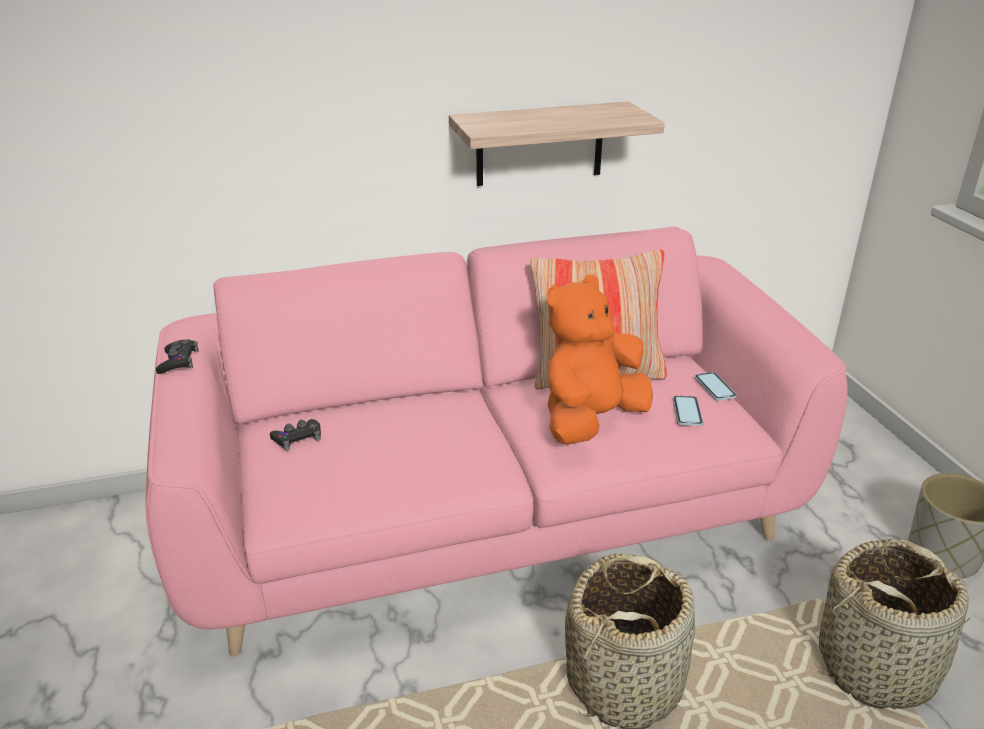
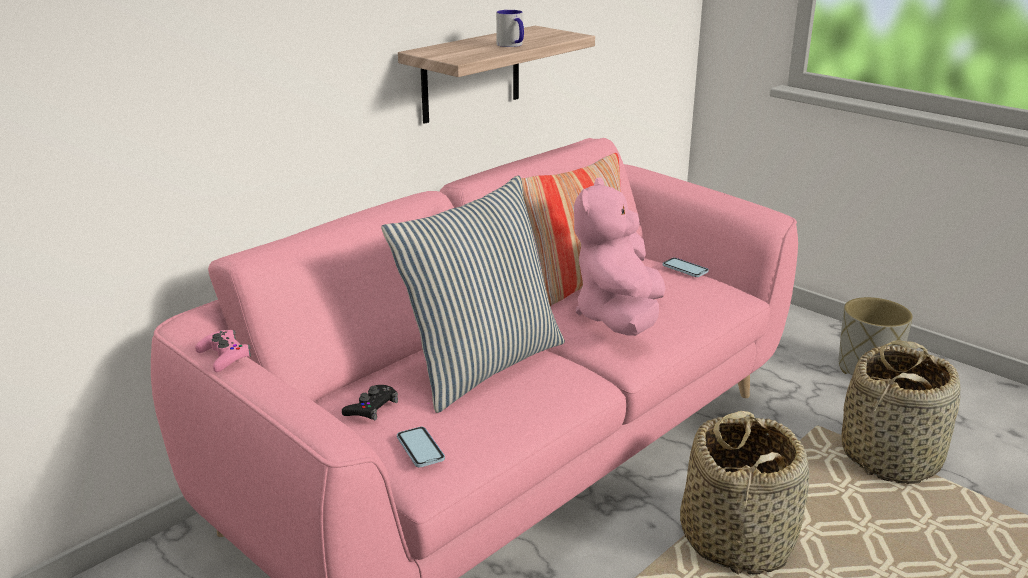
camera: 30 degrees left, 5 degrees down
black game controller [156,339,199,374] -> pink game controller [195,330,251,372]
orange plush toy [547,275,653,445] -> pink plush toy [574,177,666,336]
phone [673,396,703,426] -> phone moved to [397,427,445,467]
none -> pillow [381,176,565,413]
none -> mug [496,10,524,47]

